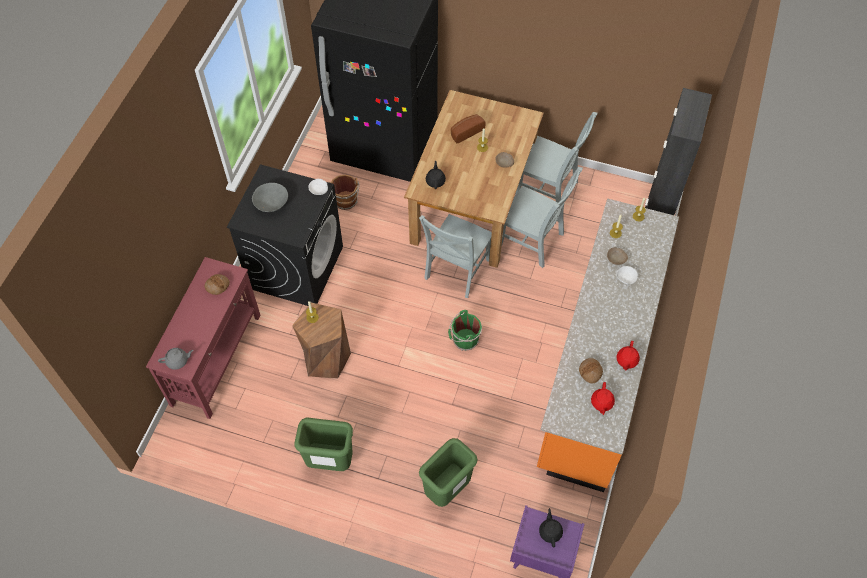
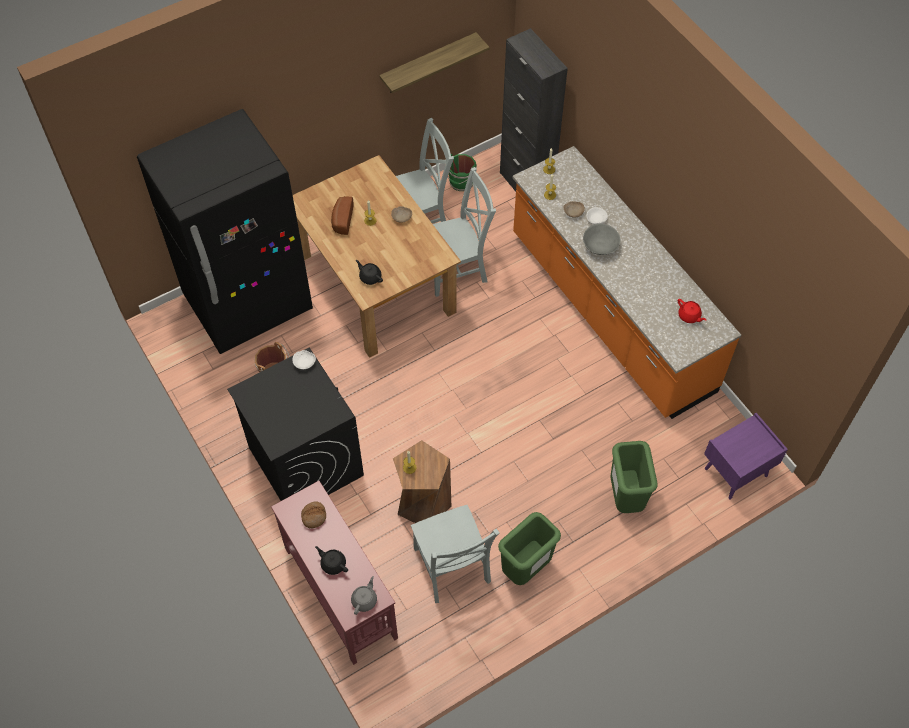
camera: 50 degrees left, 0 degrees up
grey bowl [252,183,288,212] -> grey bowl moved to [583,224,620,255]
grey chair [419,214,492,298] -> grey chair moved to [411,505,500,603]
green bucket [448,310,482,351] -> green bucket moved to [445,154,477,191]
black teapot [539,508,563,547] -> black teapot moved to [315,546,348,575]
bread [579,358,603,383] -> none
red teapot [616,341,640,371] -> none
none -> shelf [379,32,489,93]

